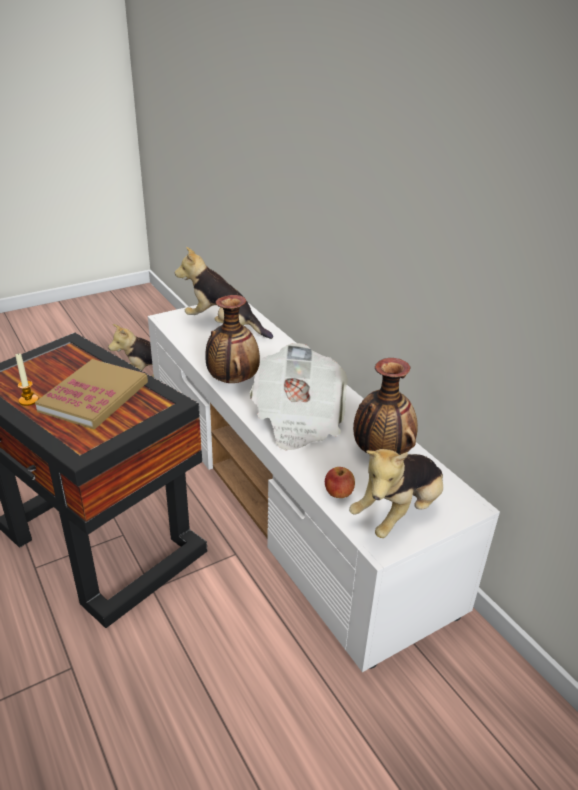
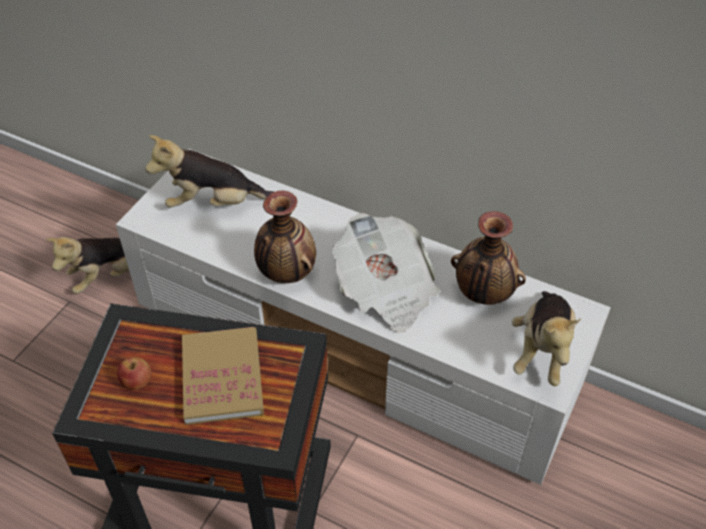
camera: 30 degrees left, 15 degrees up
candle [15,353,39,406] -> none
apple [325,467,355,498] -> apple moved to [117,357,151,390]

